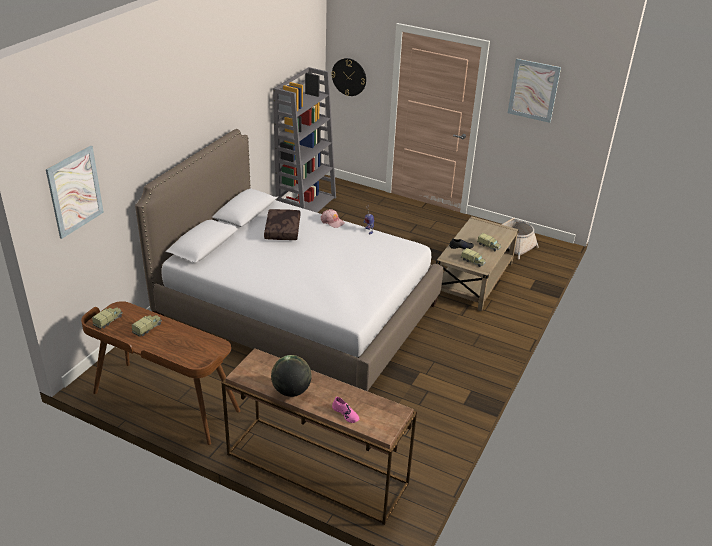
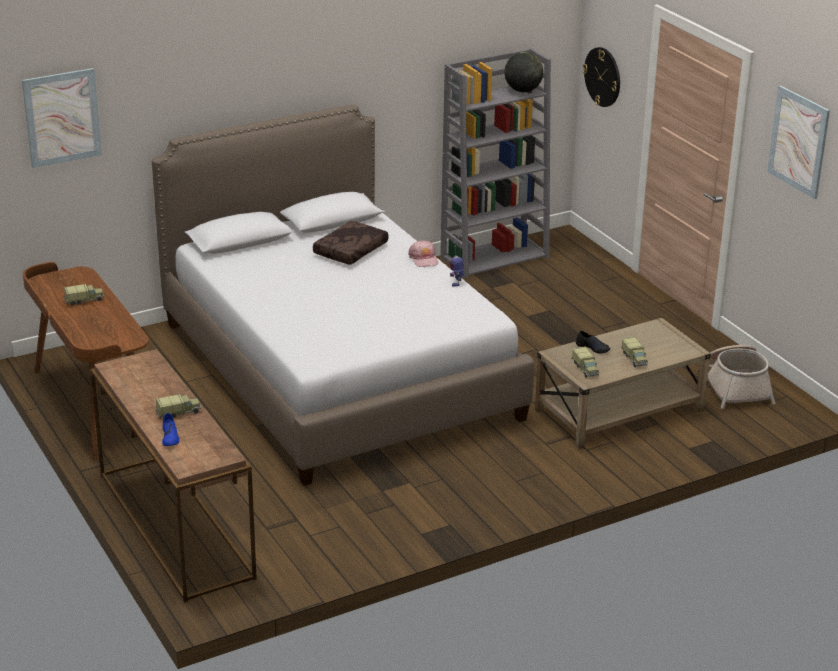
camera: 35 degrees right, 5 degrees down
toy truck [92,307,123,329] -> toy truck moved to [155,394,201,419]
globe [271,355,312,397] -> globe moved to [504,52,543,92]
pink shoe [332,397,359,423] -> blue shoe [162,413,180,446]

